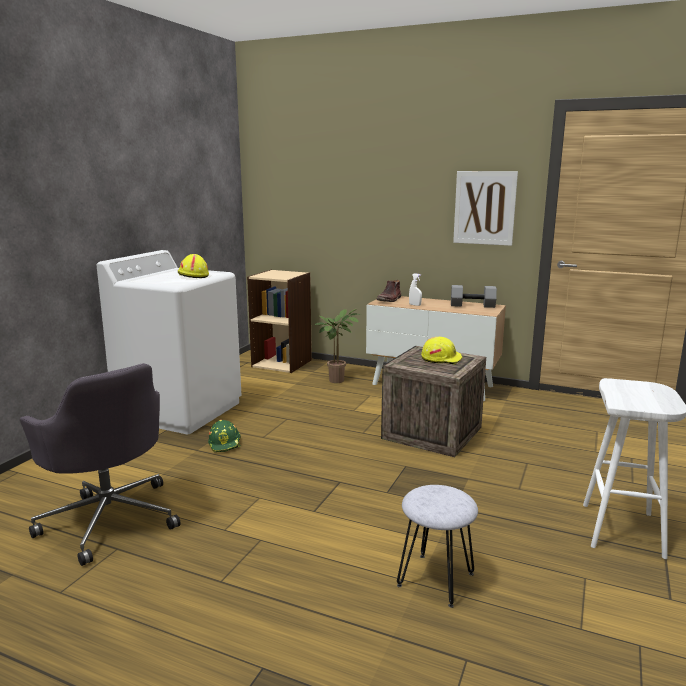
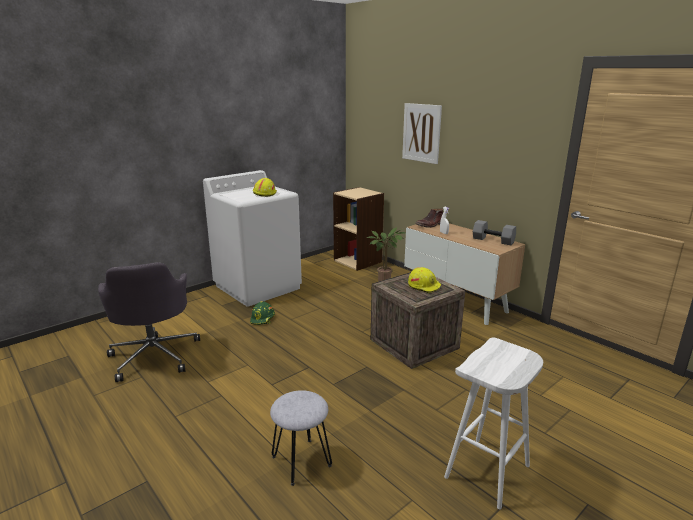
camera: 25 degrees right, 5 degrees up
picture [453,171,518,246] -> picture moved to [402,103,442,164]

